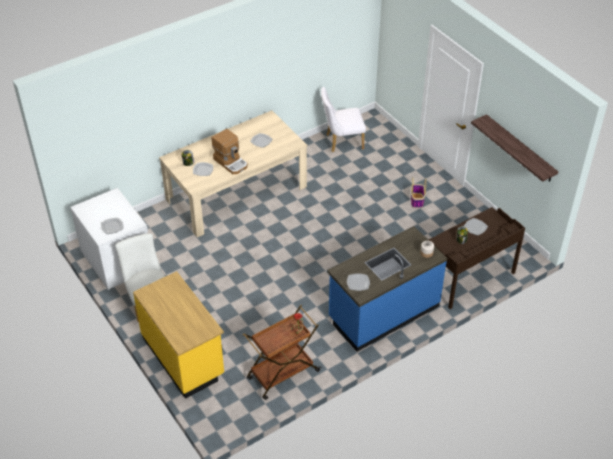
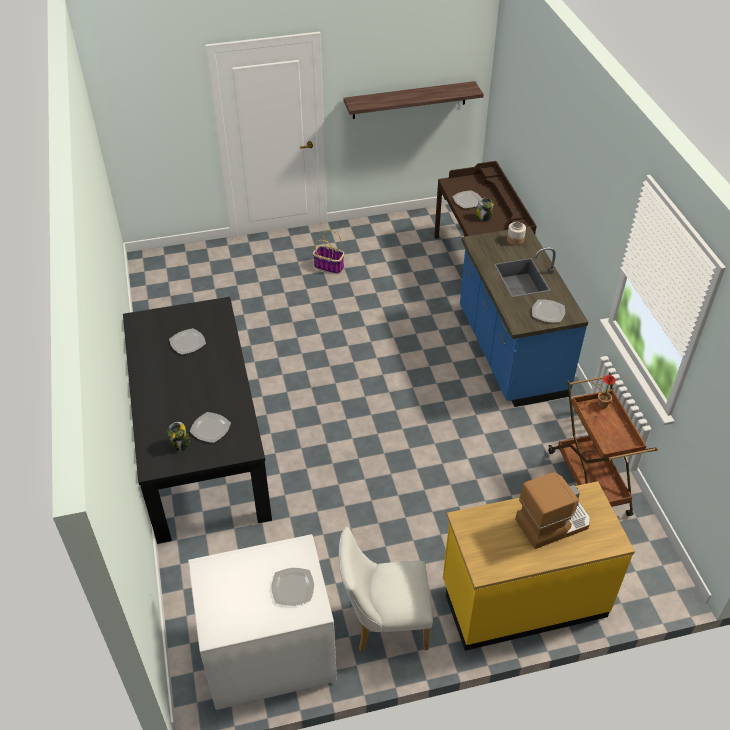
camera: 70 degrees left, 0 degrees up
beige dining table [159,110,307,237] -> black dining table [123,297,272,544]
coffee machine [212,129,248,174] -> coffee machine moved to [515,472,590,549]
white chair [321,87,366,152] -> none

